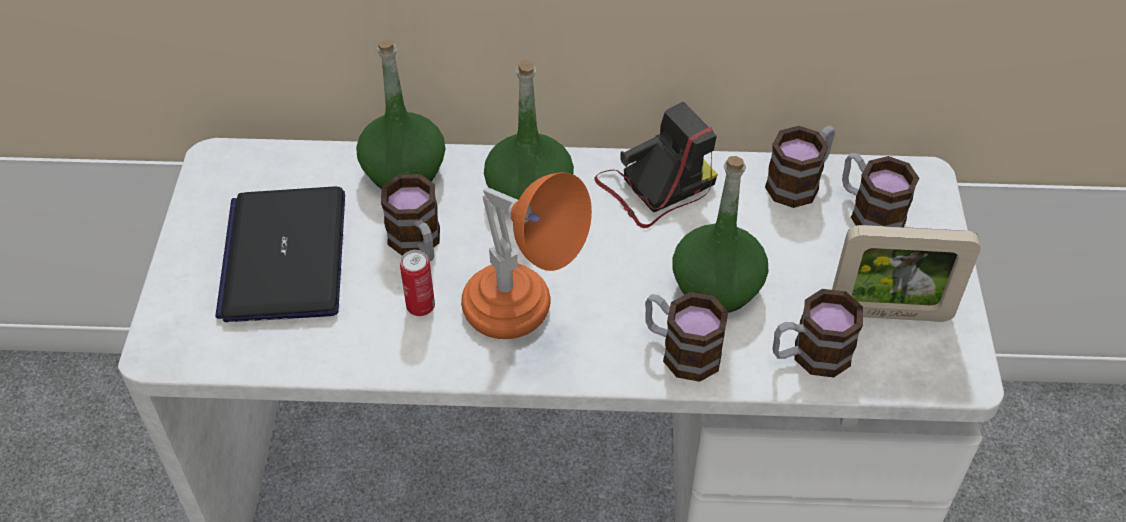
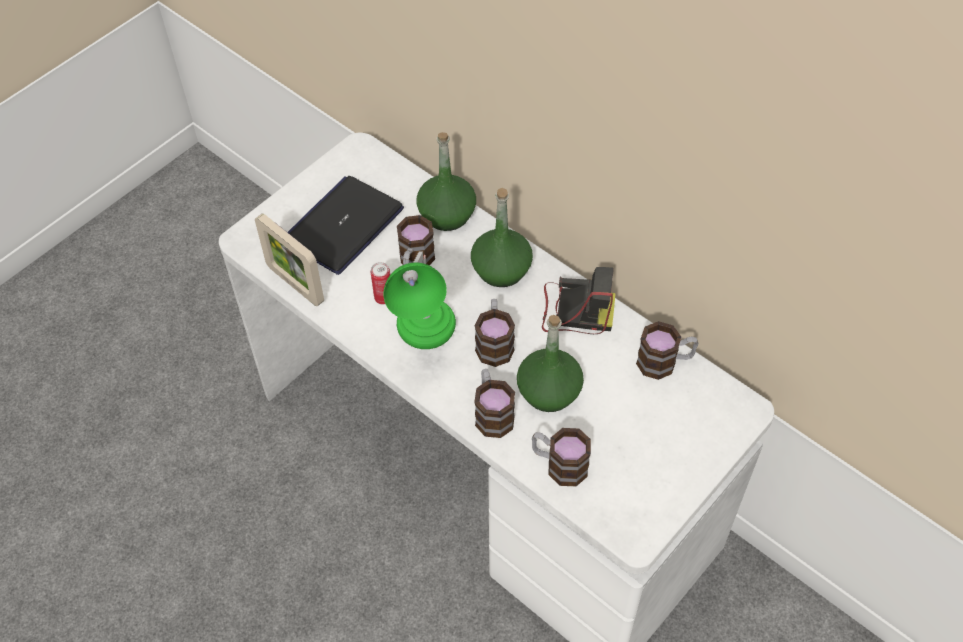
camera: 40 degrees right, 5 degrees up
orange table lamp [461,172,592,339] -> green table lamp [383,252,456,349]
picture frame [832,225,981,322] -> picture frame moved to [255,213,324,306]
mug [842,153,919,227] -> mug moved to [475,299,515,367]

